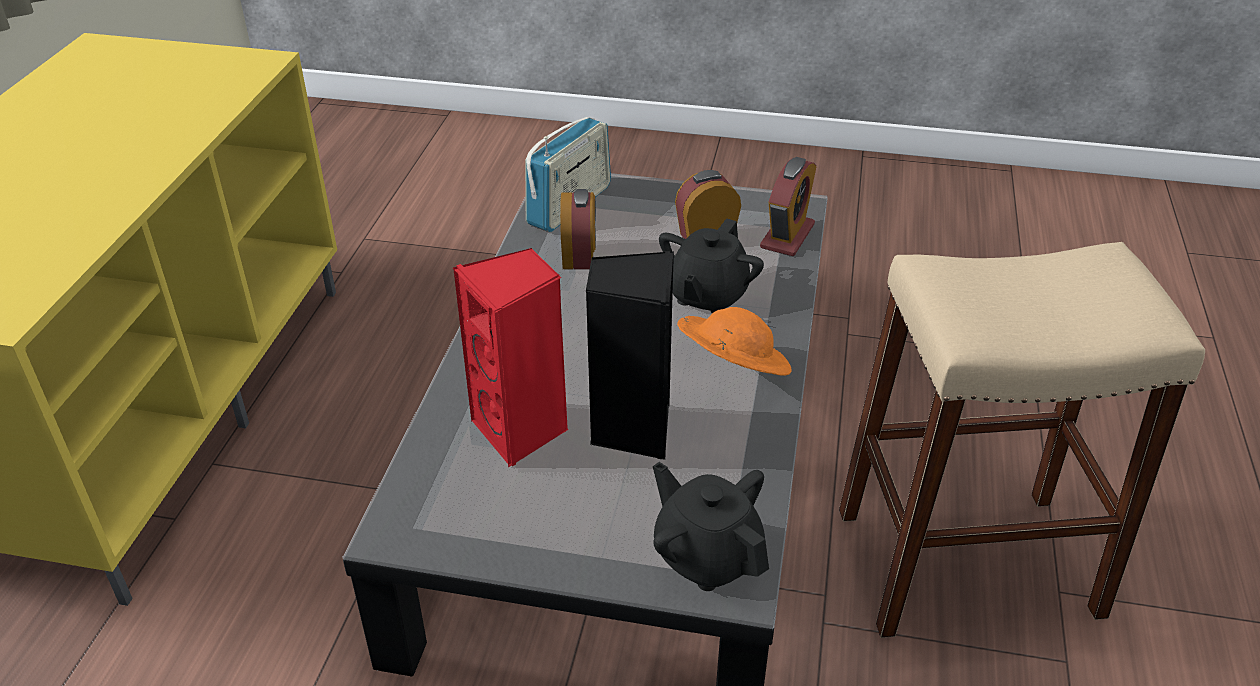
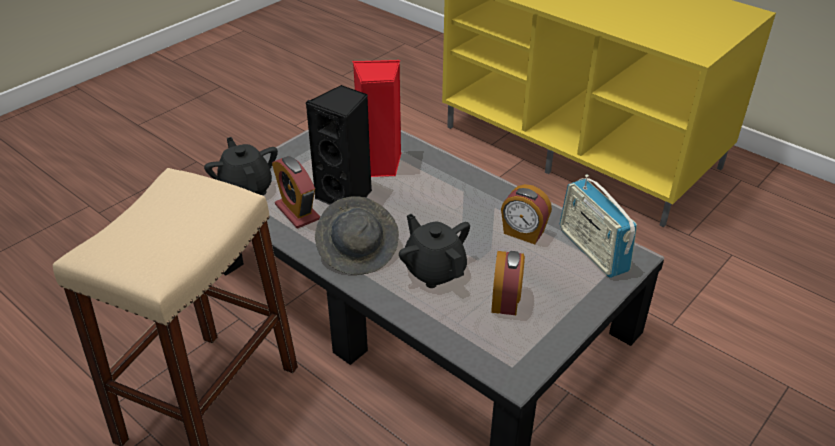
camera: 120 degrees right, 0 degrees up
black teapot [653,462,769,591] -> black teapot turned 105 degrees counterclockwise [204,137,278,195]
orange hat [677,307,792,376] -> grey hat [315,197,399,275]
alarm clock [760,157,816,256] -> alarm clock moved to [272,156,320,229]

